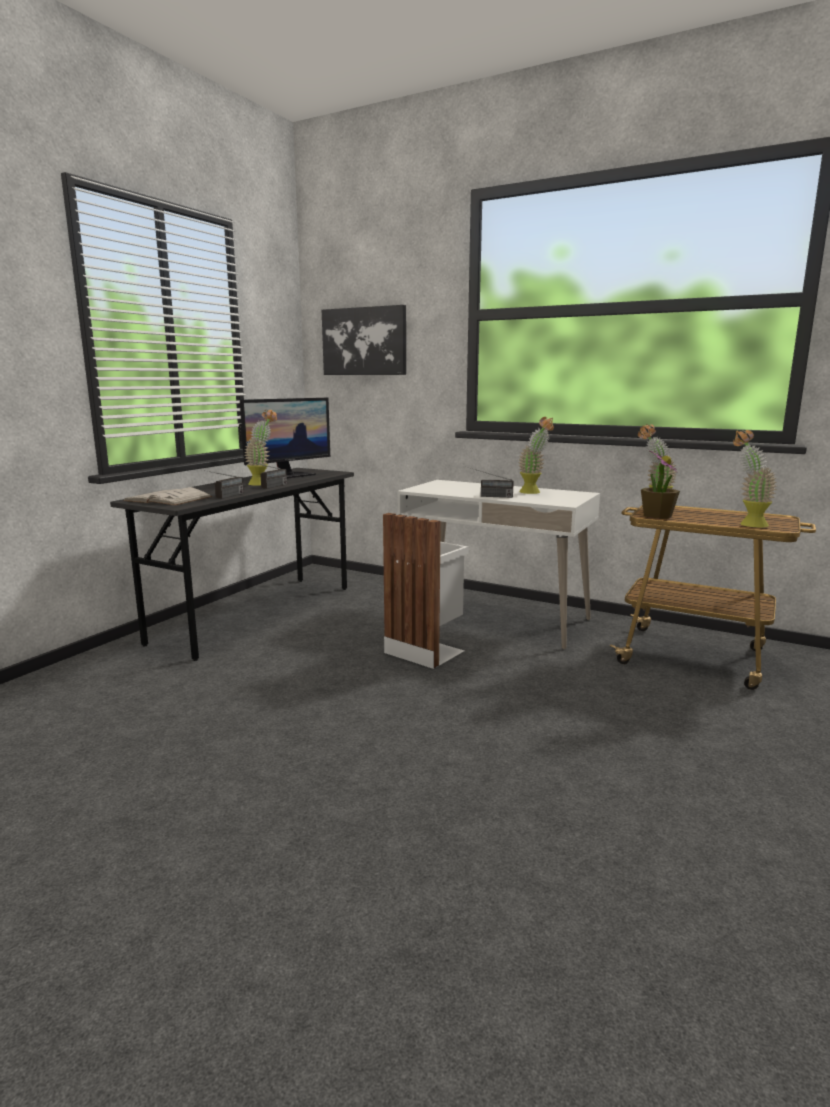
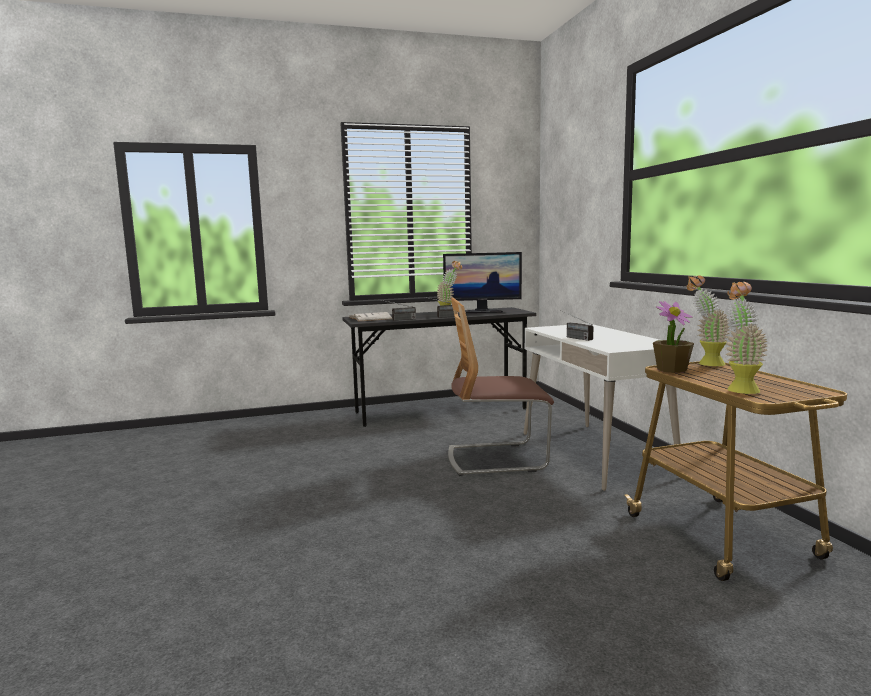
camera: 45 degrees right, 5 degrees down
picture [322,305,406,375] -> none
white trash can [383,513,469,669] -> chair [448,298,554,476]
potted plant [518,417,554,494] -> none

